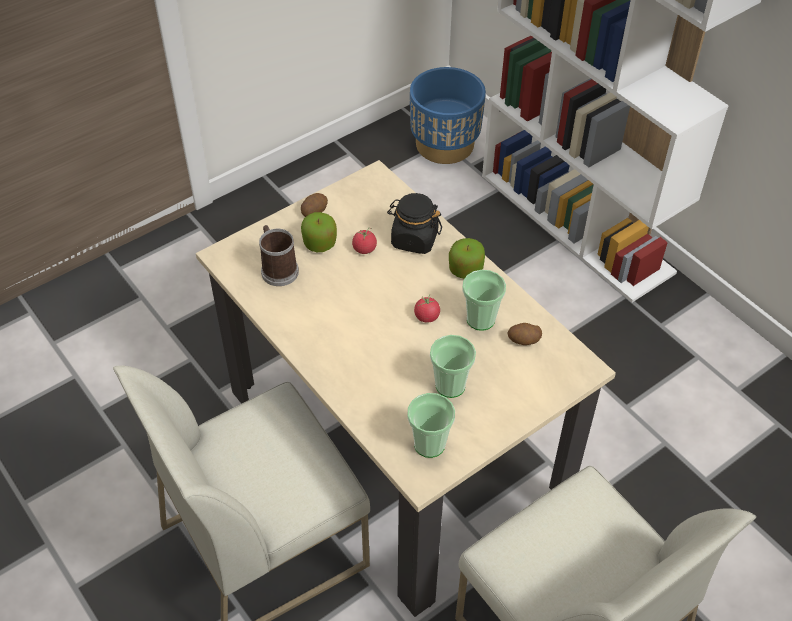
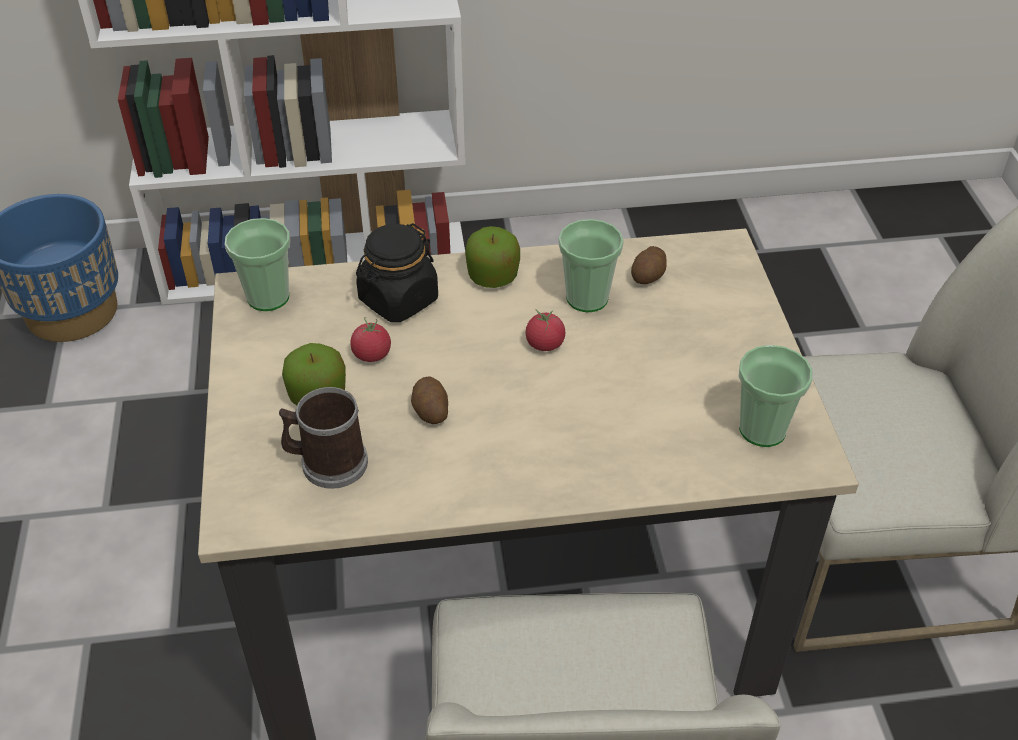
camera: 60 degrees left, 5 degrees down
potato [301,193,328,217] -> potato moved to [411,376,448,424]
cup [430,335,476,398] -> cup moved to [225,218,290,311]

